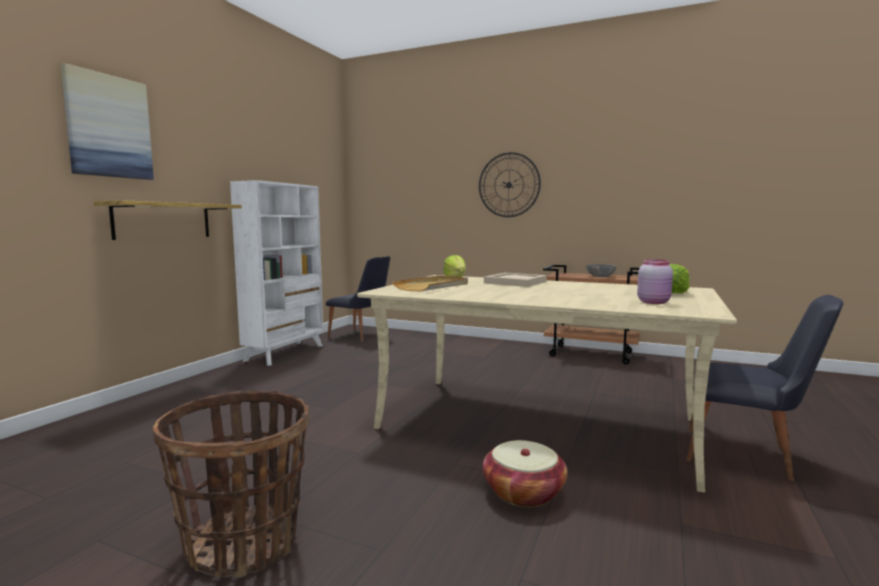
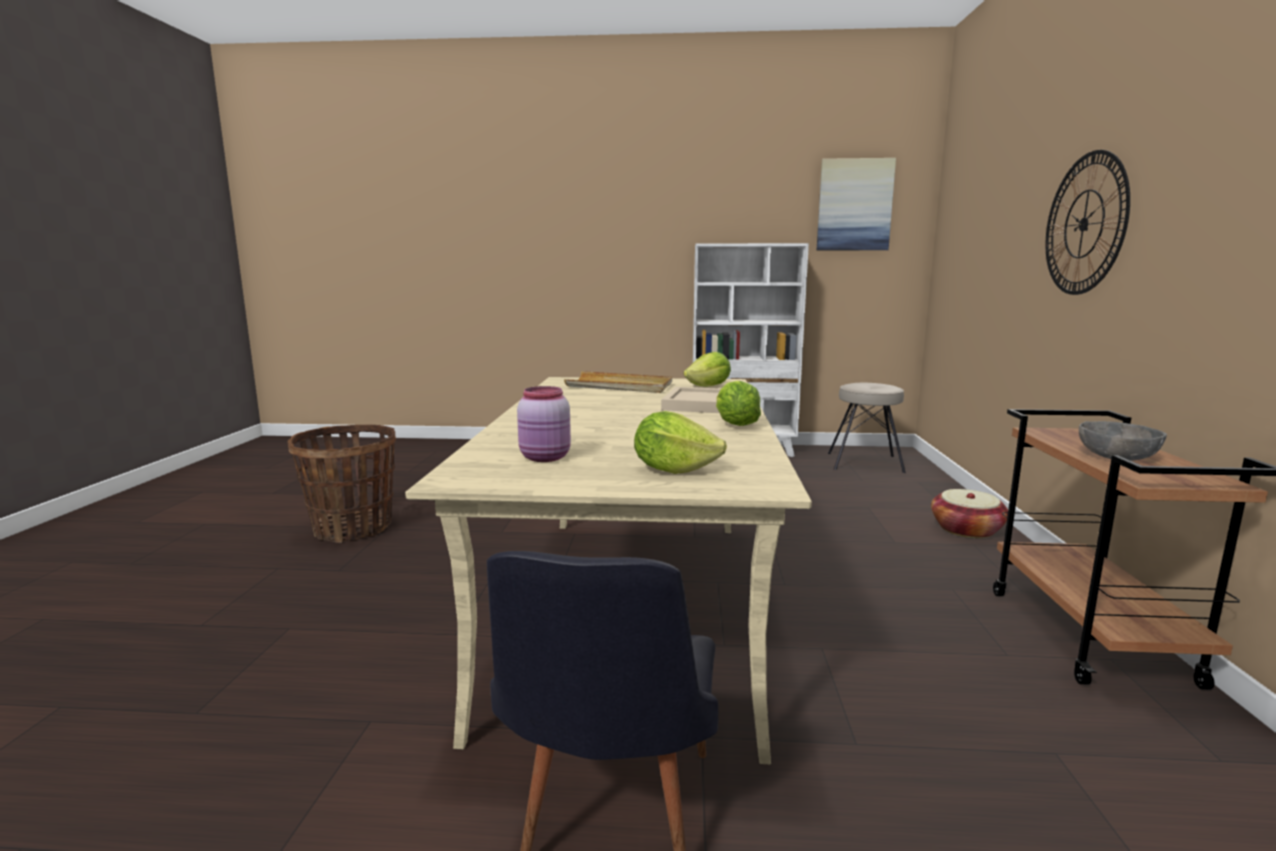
camera: 70 degrees right, 5 degrees up
picture [60,63,154,180] -> picture moved to [817,158,896,250]
shelf [94,200,242,240] -> none
black chair [326,256,390,342] -> beige stool [828,382,906,473]
basket [483,440,567,507] -> basket moved to [931,489,1008,538]
none -> lettuce [716,381,761,426]

